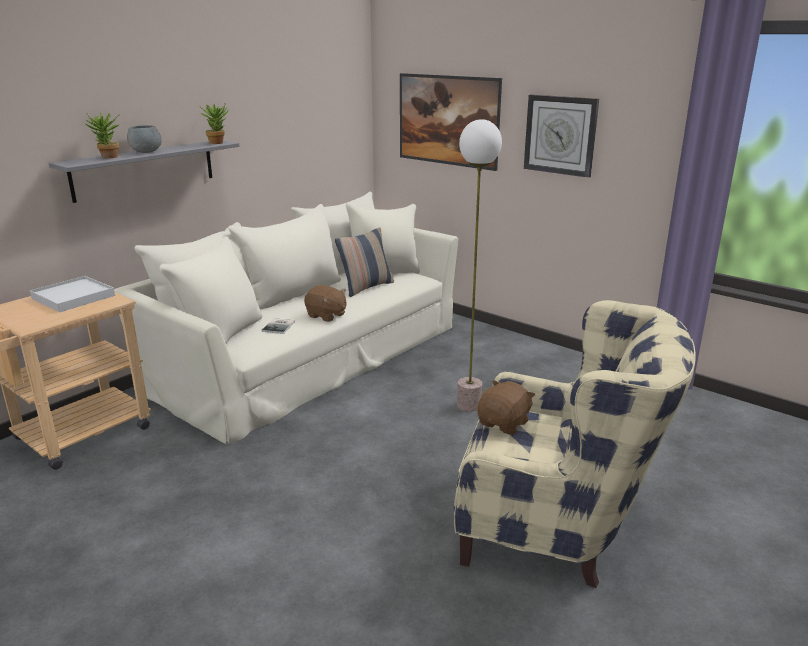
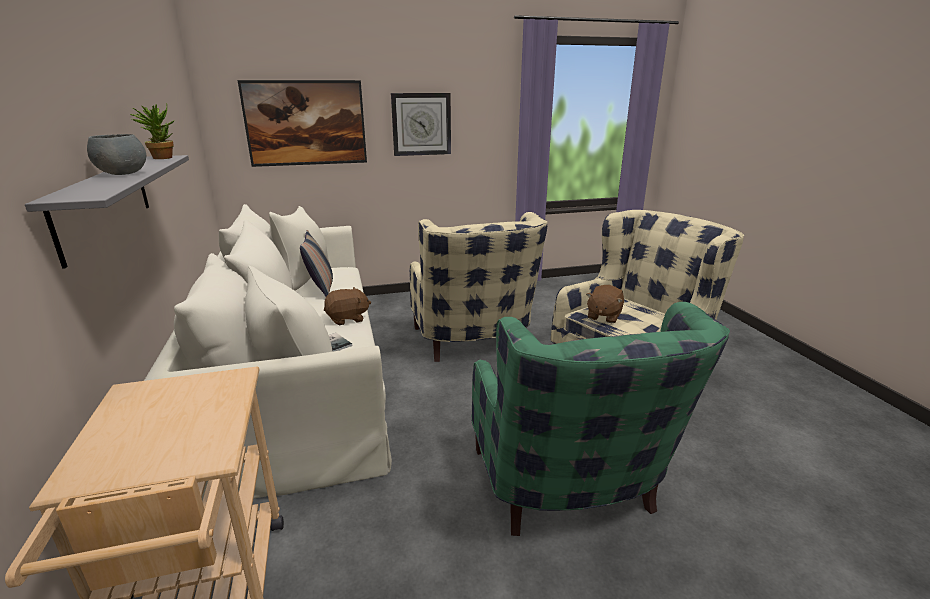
camera: 55 degrees left, 0 degrees up
white tray [30,276,115,312] -> none
potted plant [86,112,120,159] -> none
floor lamp [457,119,502,412] -> beige armchair [410,212,548,362]
brown plush toy [477,380,535,435] -> brown plush toy turned 135 degrees counterclockwise [586,285,624,323]
none -> green armchair [472,302,730,536]

